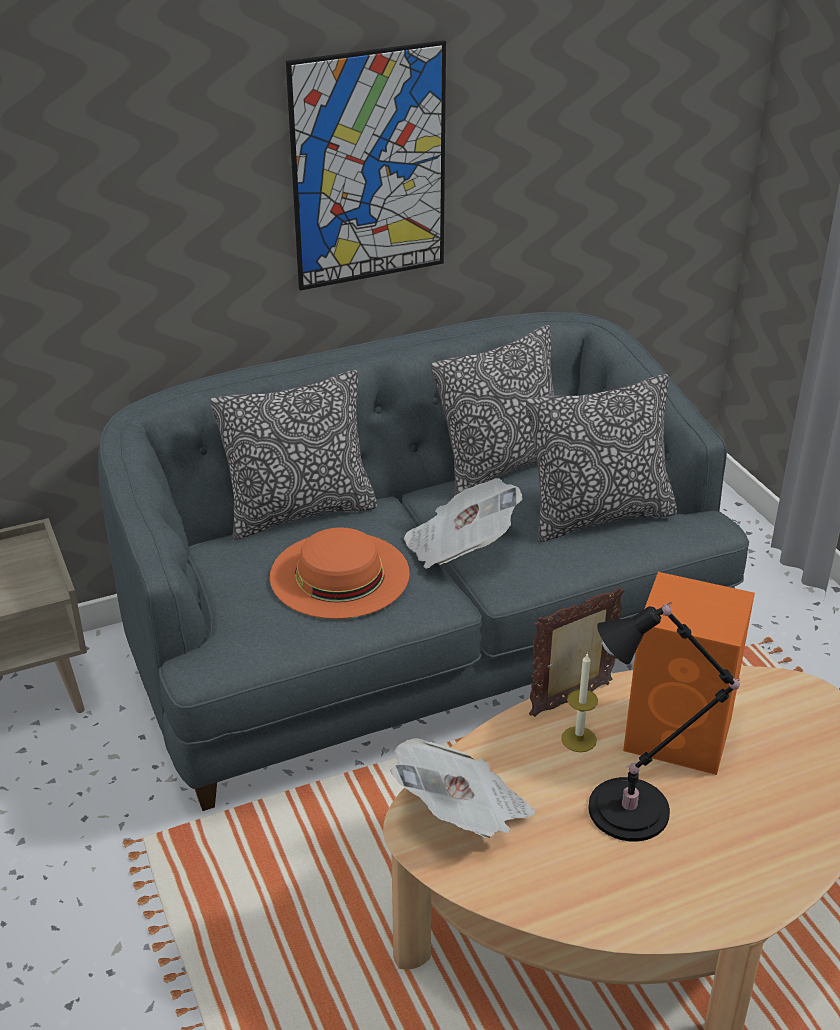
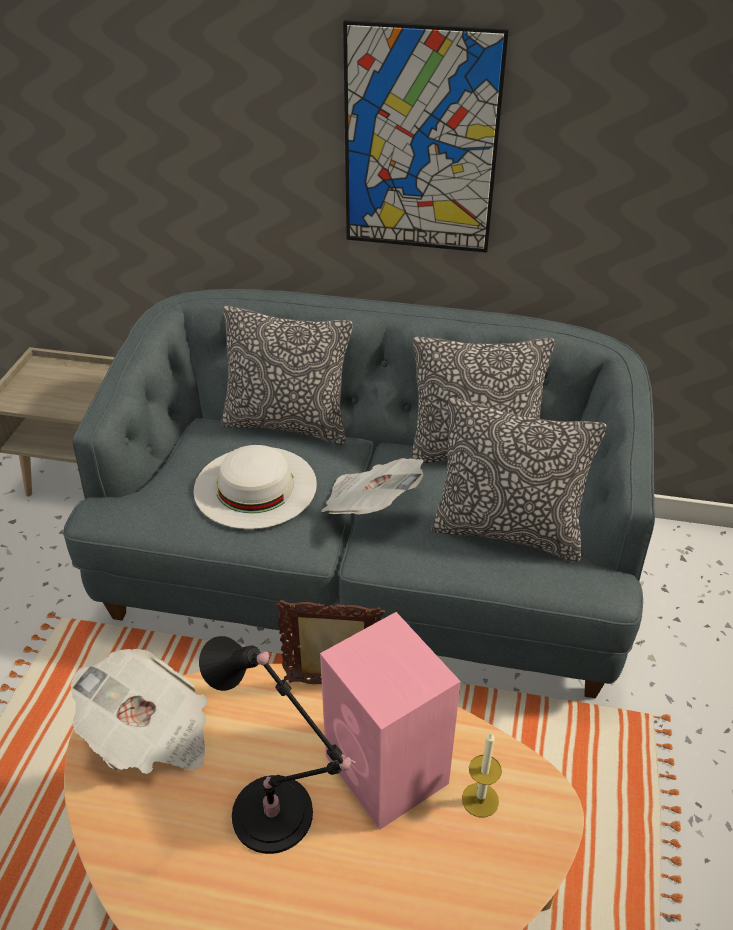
camera: 35 degrees right, 5 degrees up
orange hat [270,528,410,619] -> white hat [194,445,317,529]
candle [561,654,598,752] -> candle moved to [462,733,502,817]
orange speaker [623,572,755,775] -> pink speaker [320,612,461,830]

